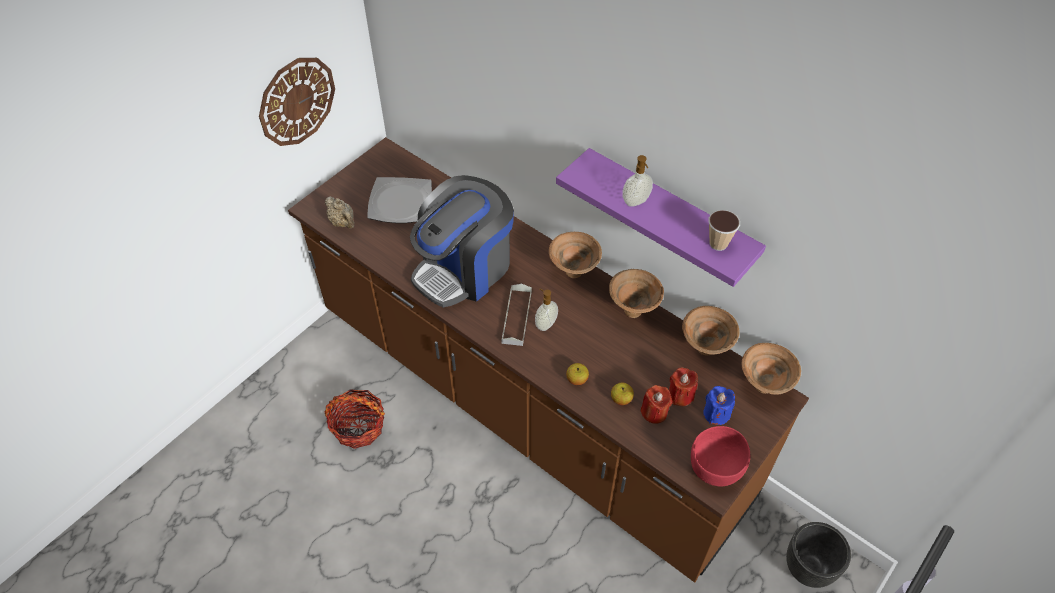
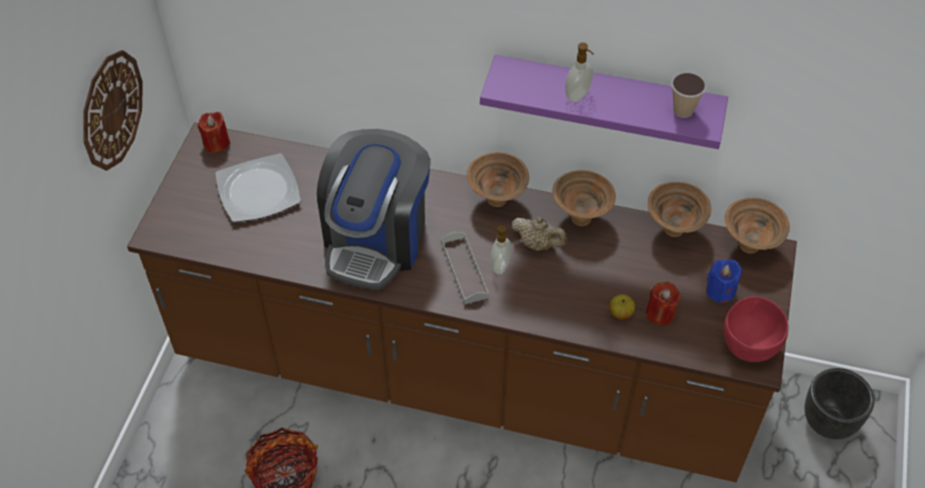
camera: 25 degrees left, 0 degrees up
beige teapot [325,196,354,228] -> beige teapot moved to [511,216,567,251]
apple [566,363,589,385] -> none
red candle [669,368,698,406] -> red candle moved to [198,112,230,154]

